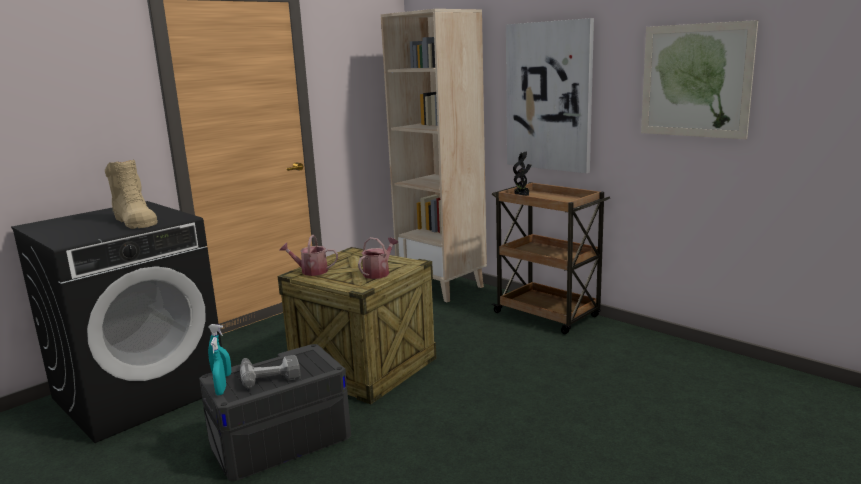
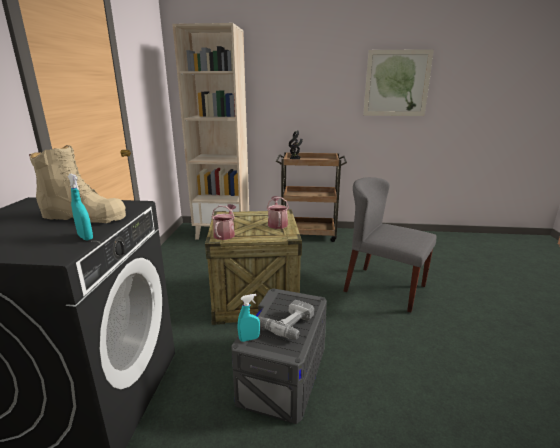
camera: 40 degrees left, 5 degrees up
turquoise spray bottle [211,337,226,395] -> turquoise spray bottle moved to [68,173,93,241]
watering can [279,235,338,276] -> watering can turned 135 degrees clockwise [212,204,236,240]
picture [506,18,594,173] -> none
none -> grey chair [343,177,436,313]

